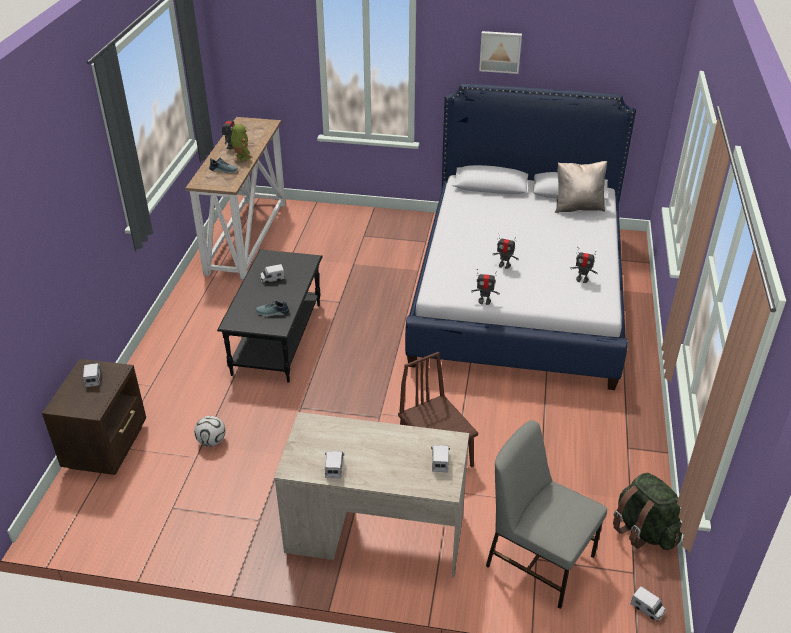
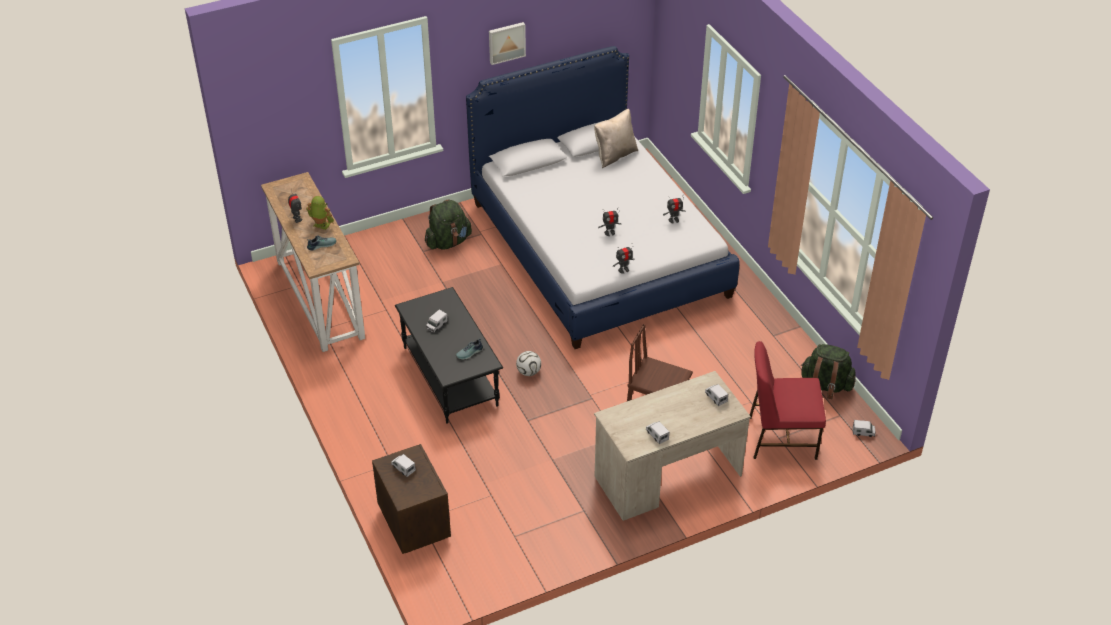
camera: 35 degrees left, 5 degrees up
football [194,416,225,447] -> football moved to [516,351,541,376]
grey chair [486,420,607,609] -> red chair [750,341,826,460]
none -> green backpack [425,199,472,250]

